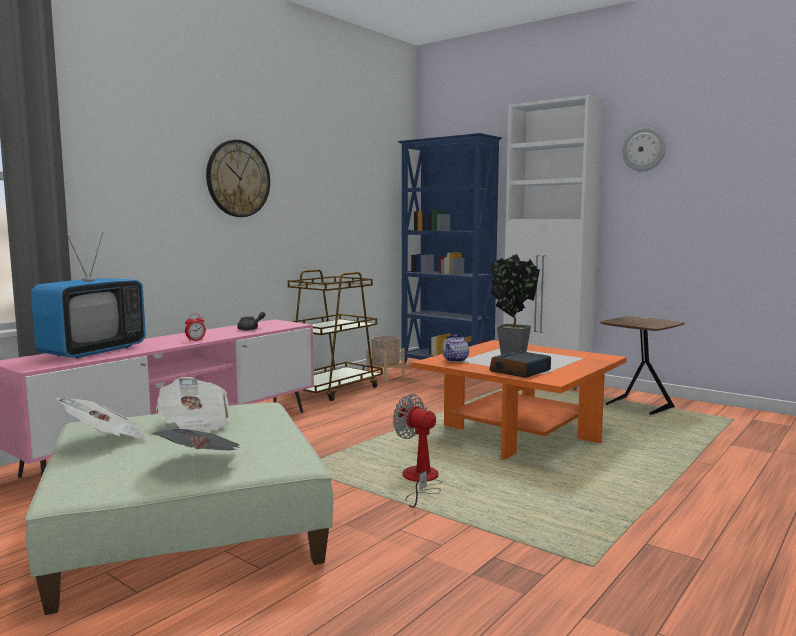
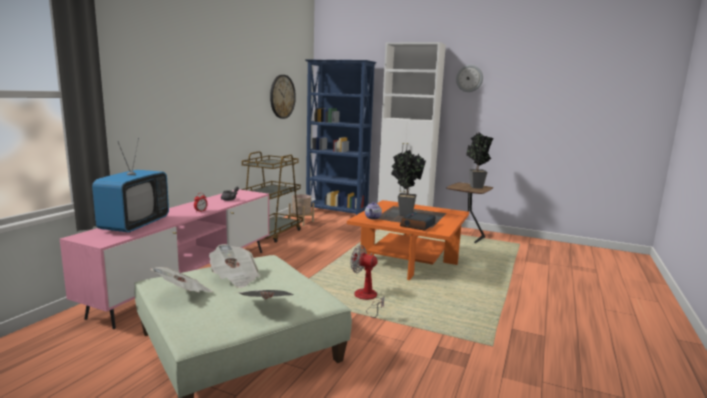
camera: 15 degrees left, 5 degrees up
wall clock [206,140,270,217] -> wall clock moved to [270,75,296,119]
none -> potted plant [466,132,493,189]

